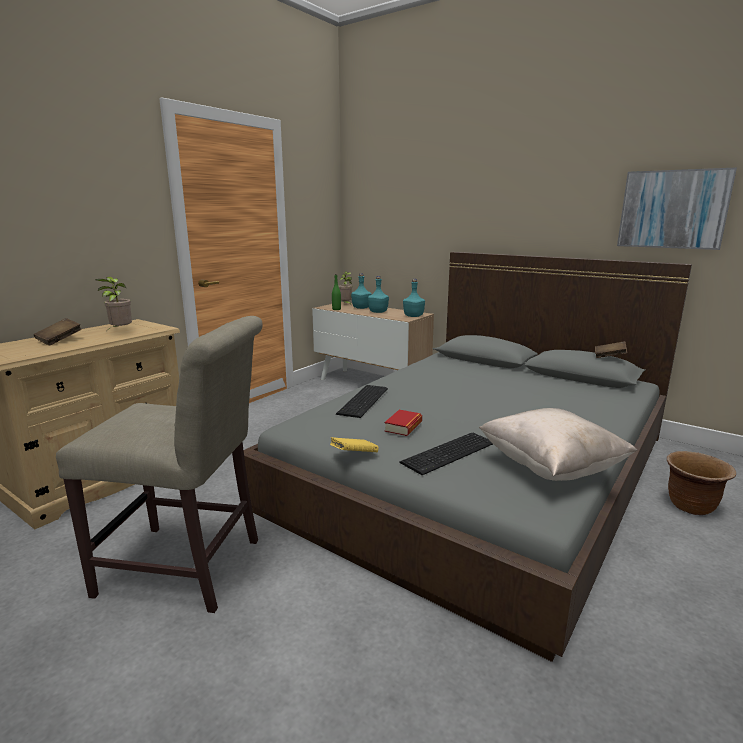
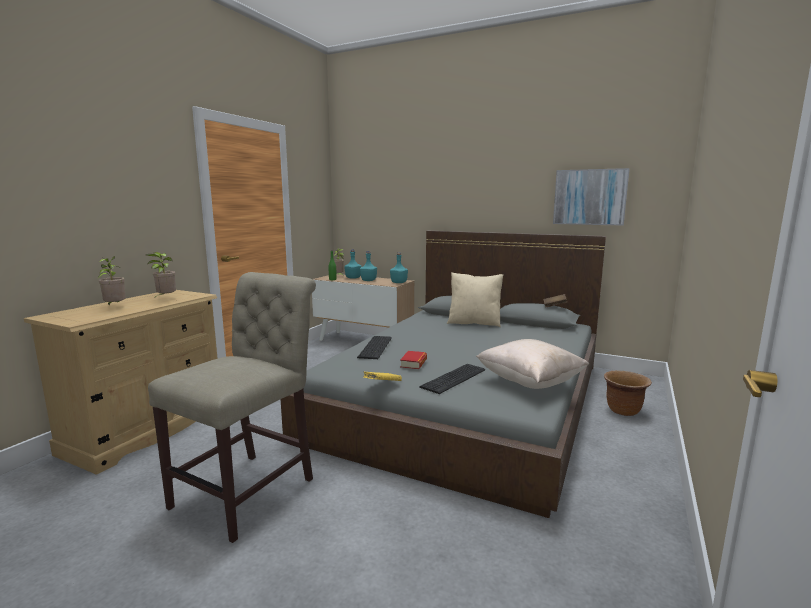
camera: 10 degrees left, 5 degrees down
brown book [34,318,82,345] -> potted plant [97,256,126,306]
beige chair [56,316,263,613] -> beige chair turned 60 degrees counterclockwise [148,272,316,543]
none -> beige pillow [447,272,503,327]

